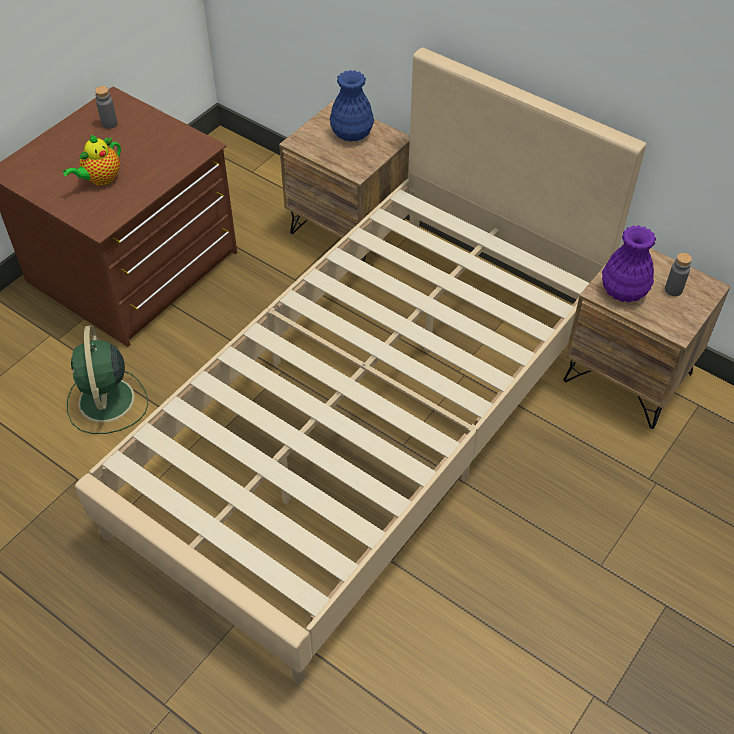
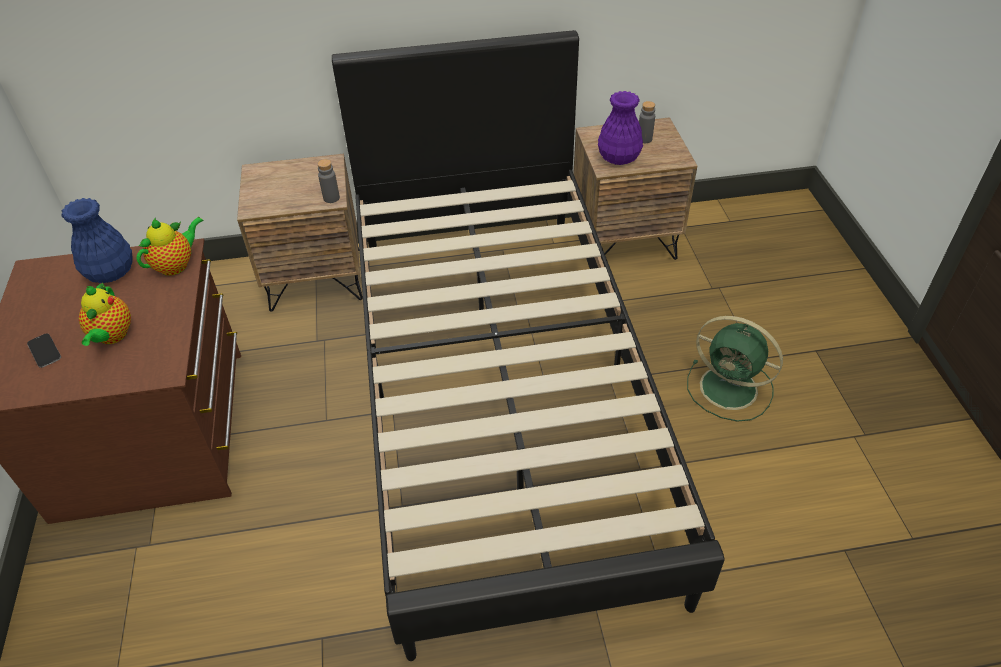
camera: 45 degrees left, 5 degrees down
green fan [67,325,148,434] -> green fan moved to [687,316,783,422]
beige bed [75,47,646,684] -> black bed [332,30,724,661]
grey bottle [95,86,118,129] -> grey bottle moved to [317,159,340,203]
blue vase [330,70,374,141] -> blue vase moved to [61,198,133,283]
none -> phone [27,333,61,368]
none -> teapot [136,217,204,276]

